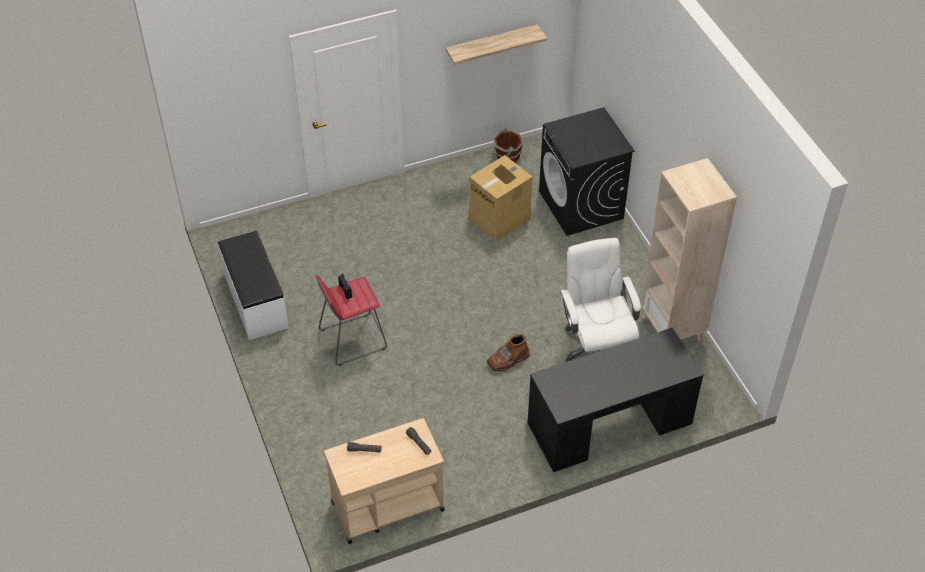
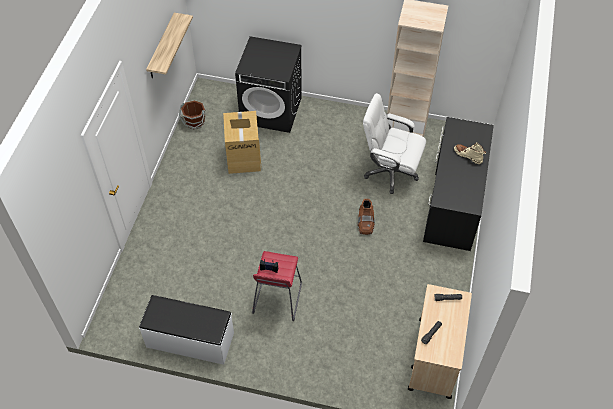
camera: 55 degrees left, 5 degrees up
none -> beige boot [454,142,486,164]

